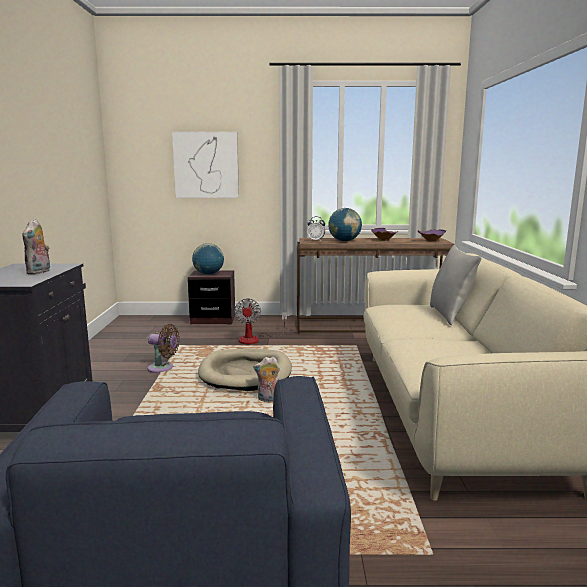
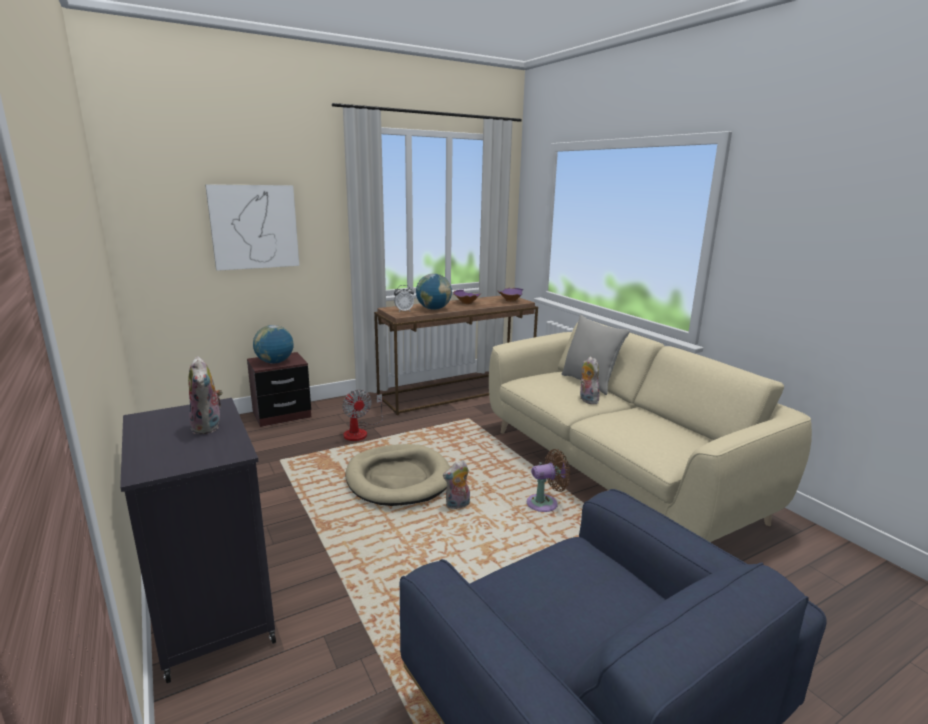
camera: 30 degrees left, 5 degrees up
brown fan [147,324,180,373] -> brown fan moved to [527,449,570,512]
none -> plush toy [580,356,599,404]

